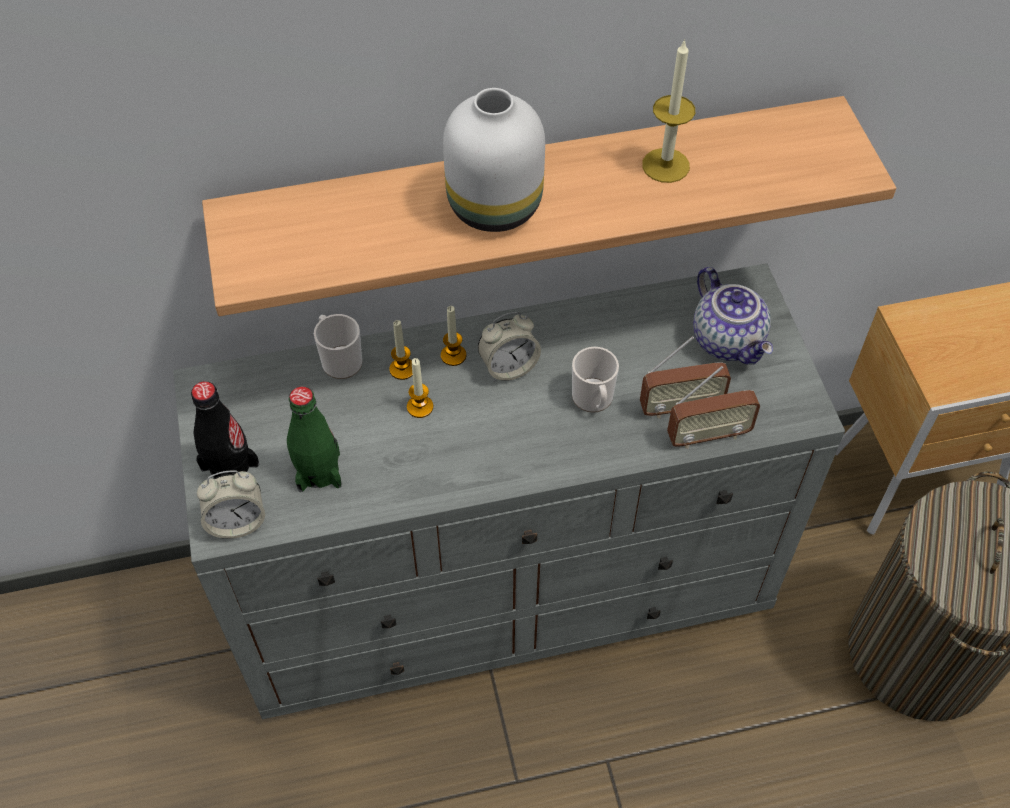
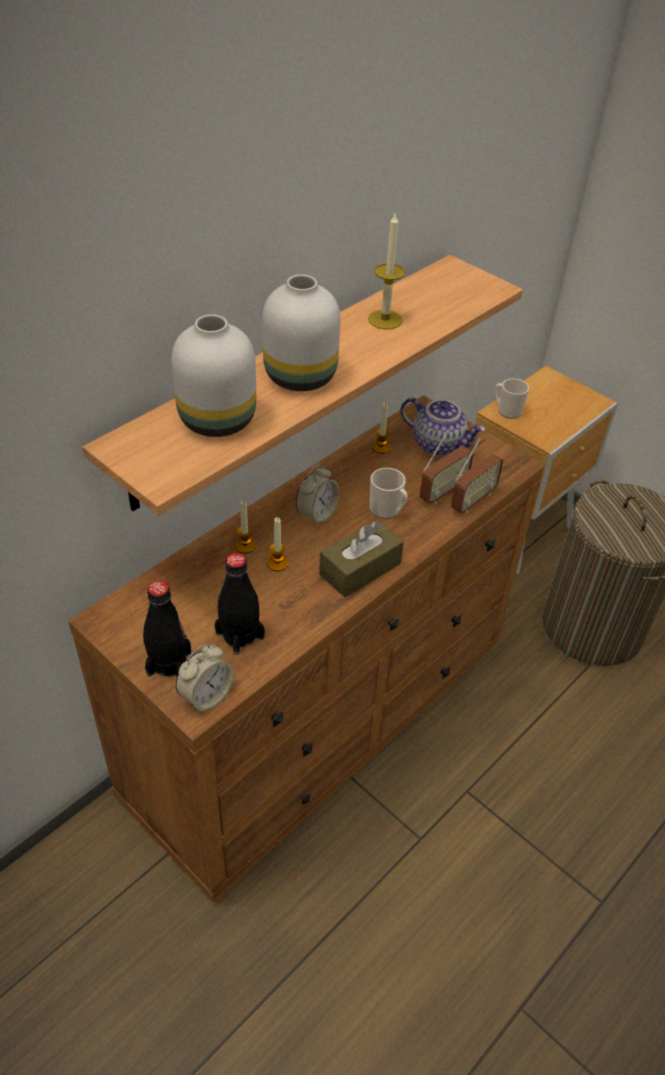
camera: 35 degrees left, 10 degrees down
grey dresser [173,263,845,719] -> brown dresser [68,395,545,902]
green bottle [287,387,342,492] -> black bottle [215,553,265,655]
mug [314,314,362,379] -> mug moved to [495,378,529,419]
candle [441,306,467,366] -> candle moved to [372,403,391,454]
none -> white vase [171,314,256,437]
none -> brown tissue box [319,519,404,598]

